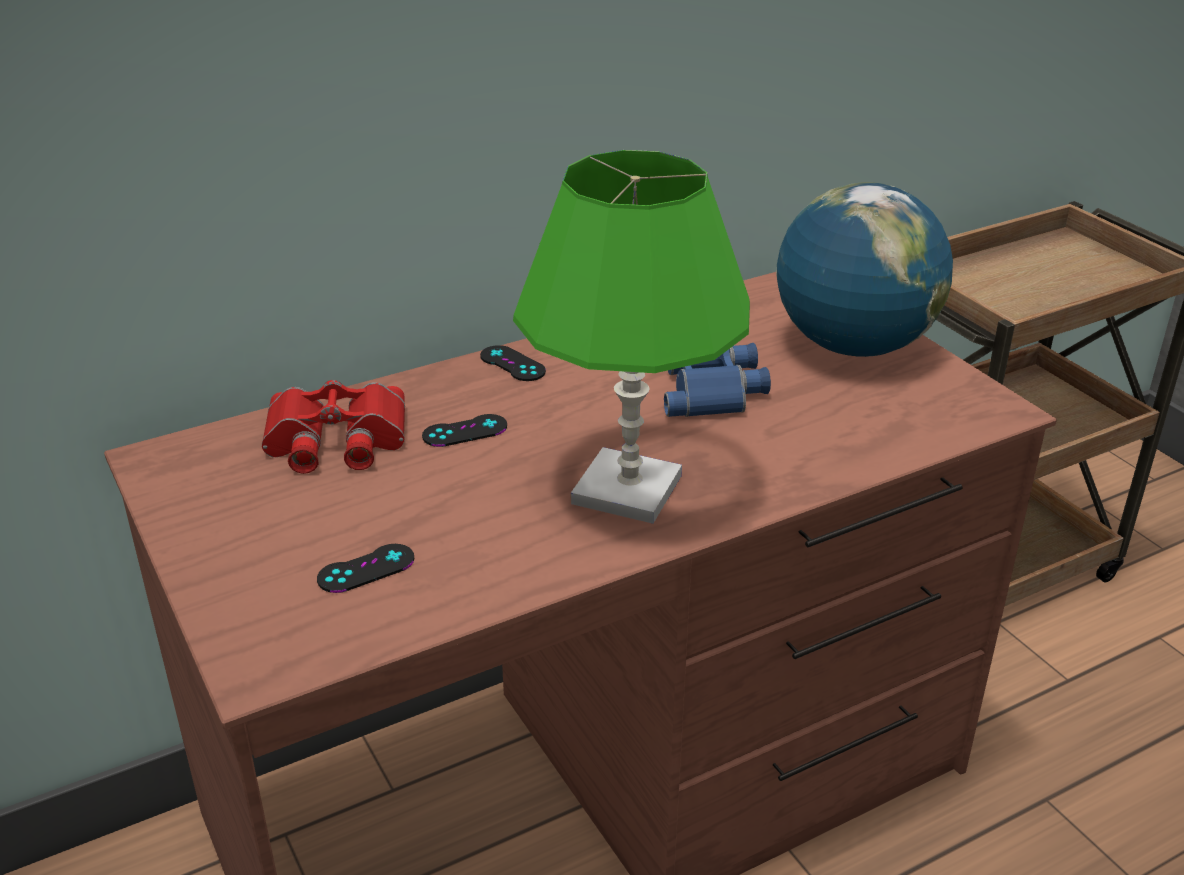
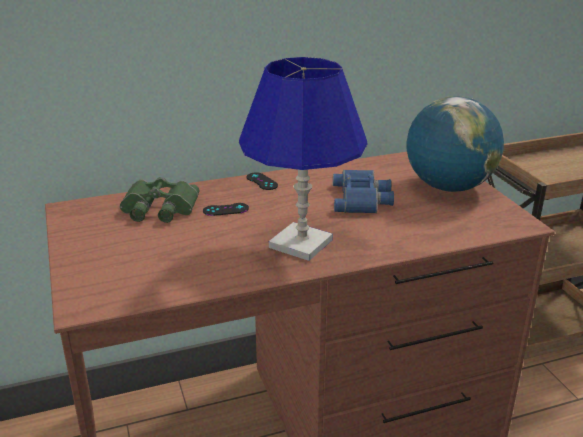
camera: 10 degrees right, 5 degrees down
red binoculars [262,380,405,474] -> green binoculars [120,177,199,223]
black game controller [317,544,414,593] -> none
green table lamp [513,150,750,524] -> blue table lamp [239,57,367,261]

